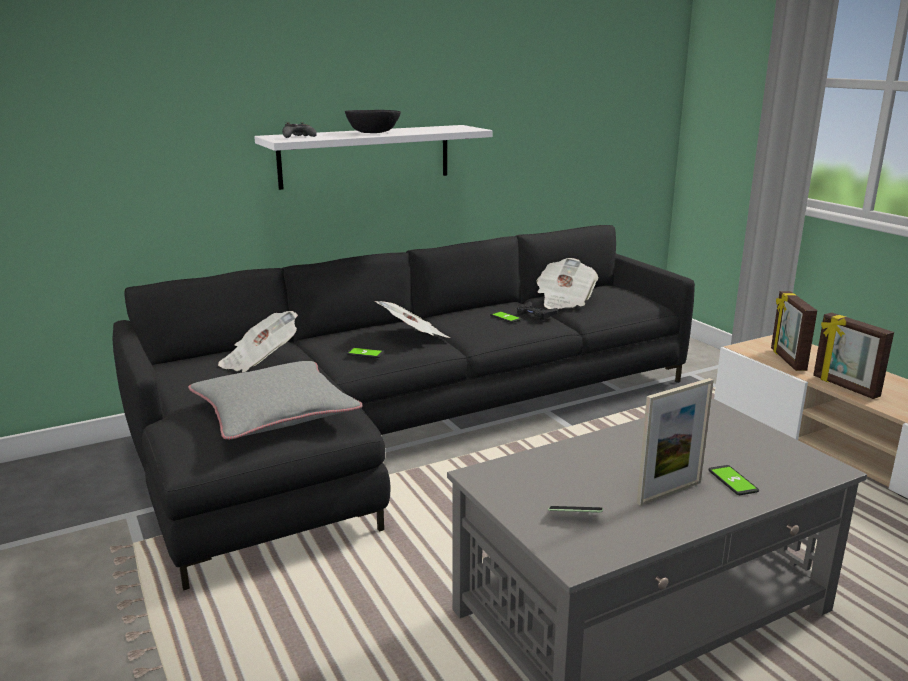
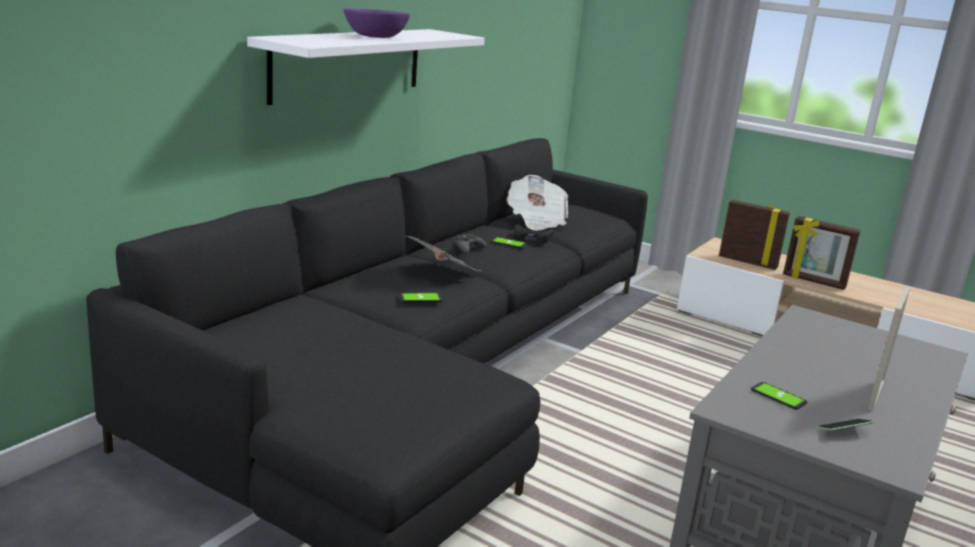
camera: 30 degrees left, 0 degrees up
grey pillow [188,361,362,439] -> none
newspaper [218,311,298,372] -> none
black game controller [282,122,317,138] -> black game controller moved to [452,234,486,254]
black bowl [345,110,401,133] -> purple bowl [344,8,410,38]
phone [708,465,759,495] -> phone moved to [751,382,807,410]
picture frame [771,291,817,371] -> picture frame turned 150 degrees clockwise [719,200,790,270]

